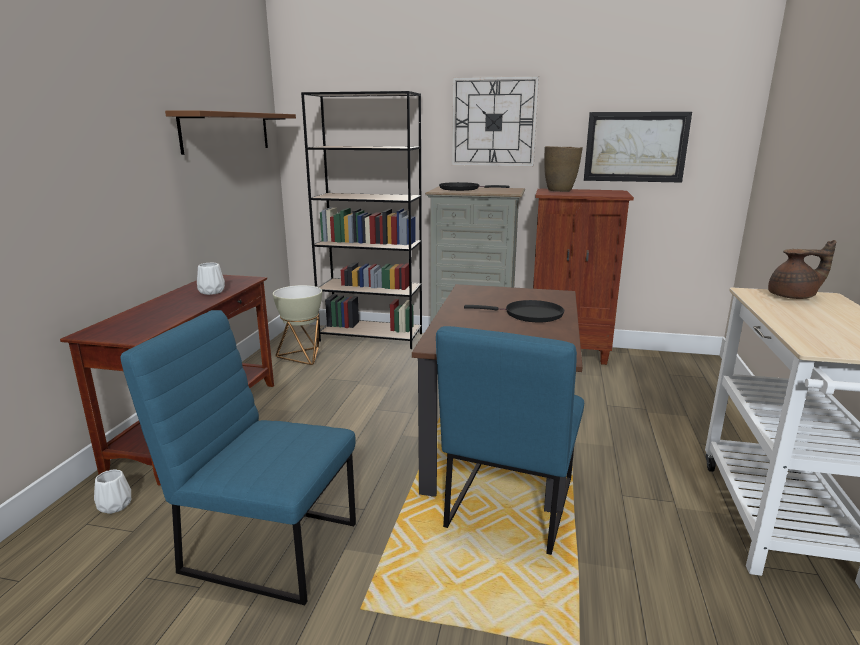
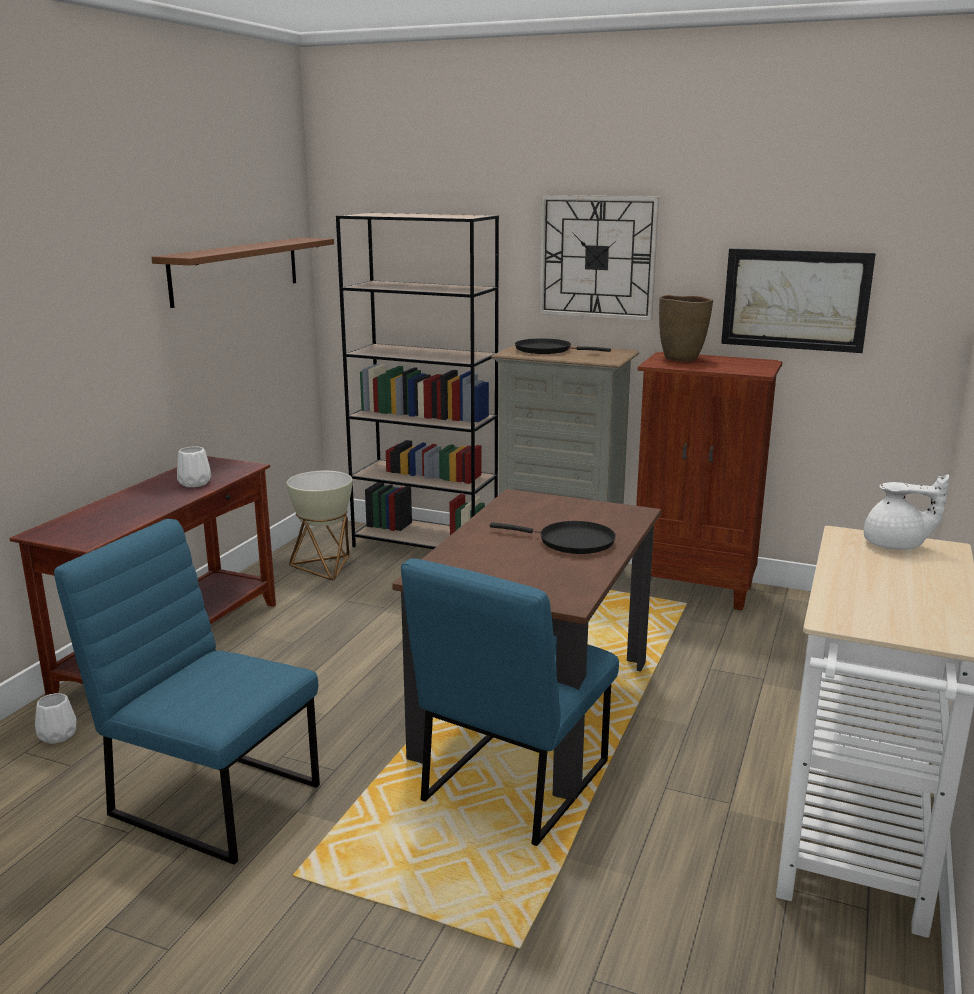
camera: 10 degrees right, 0 degrees up
brown teapot [768,240,836,299] -> white teapot [864,474,949,550]

